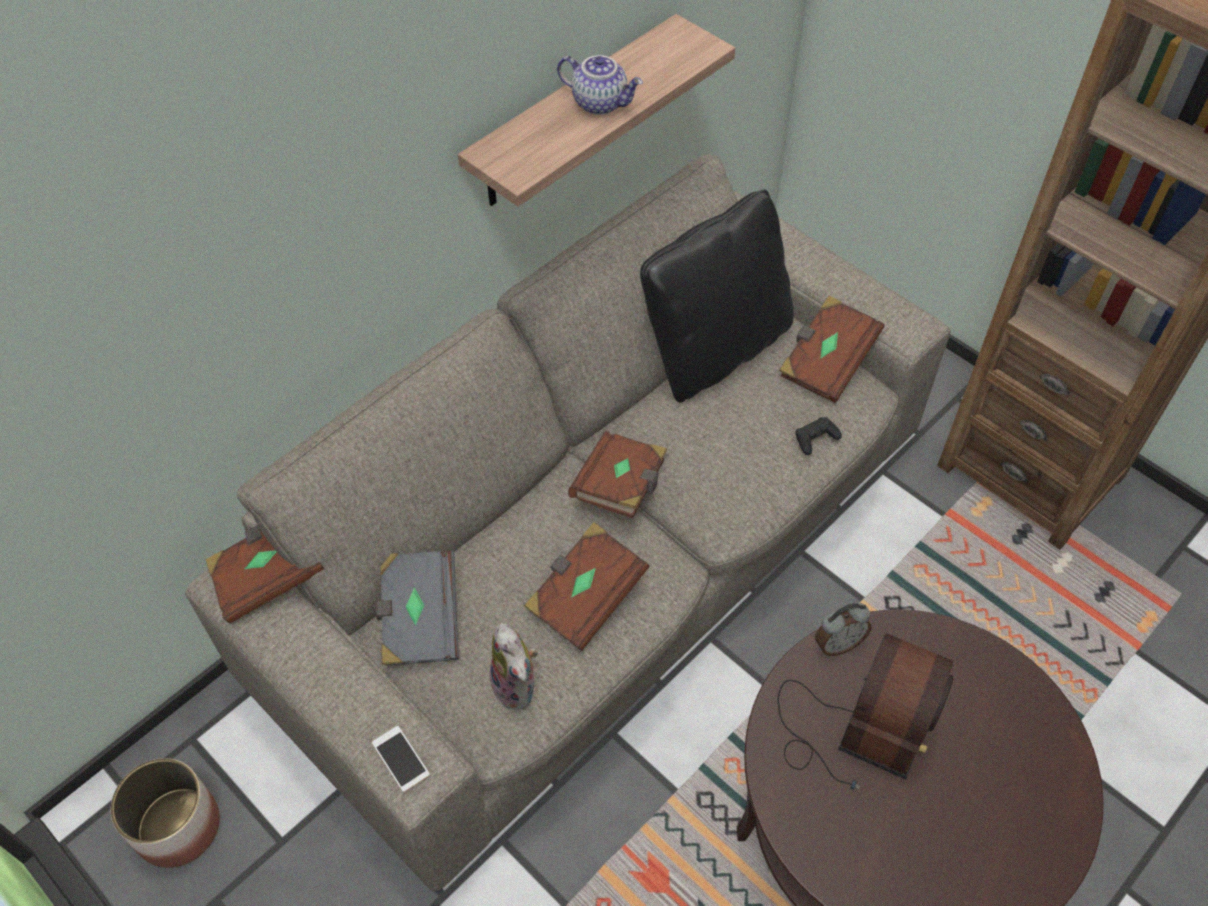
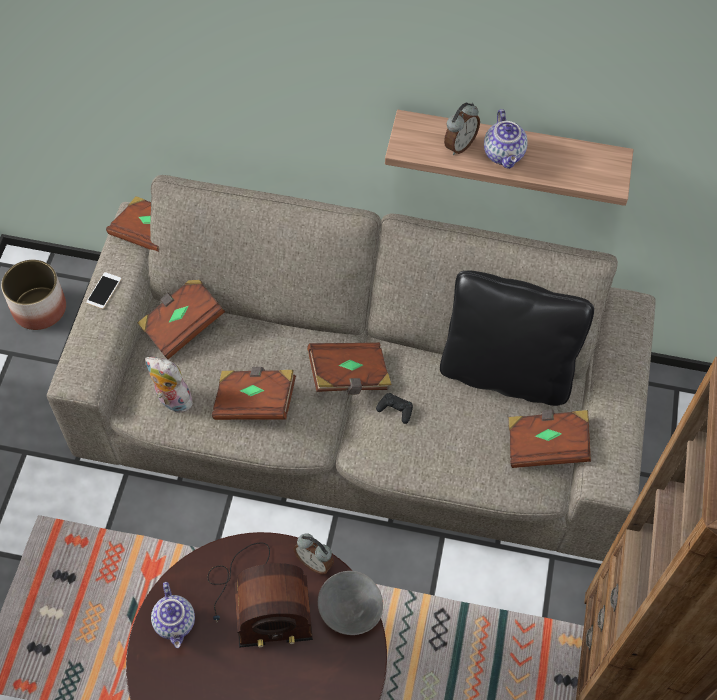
camera: 55 degrees right, 5 degrees up
phone [372,726,430,792] -> phone moved to [86,272,121,309]
grey book [375,550,459,666] -> brown book [138,280,225,359]
plush toy [490,623,538,710] -> plush toy turned 90 degrees clockwise [145,357,193,413]
black game controller [795,417,842,455] -> black game controller moved to [376,393,413,424]
none -> teapot [151,582,195,648]
none -> grey bowl [318,571,383,635]
none -> alarm clock [444,103,480,155]

